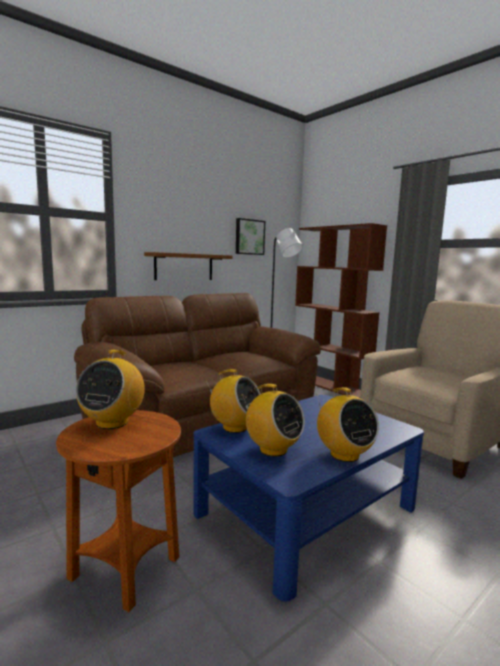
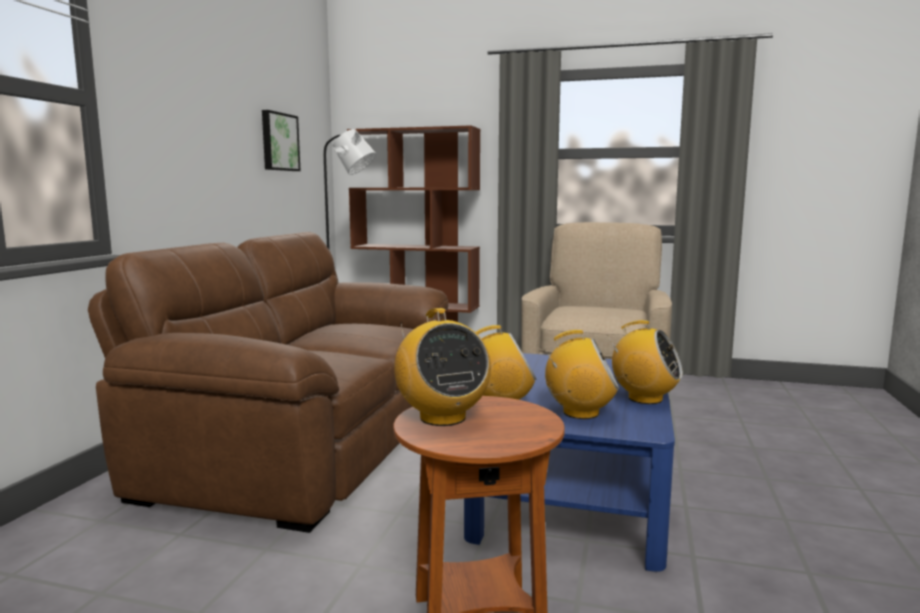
camera: 35 degrees left, 0 degrees up
brown shelf [144,252,232,280] -> none

